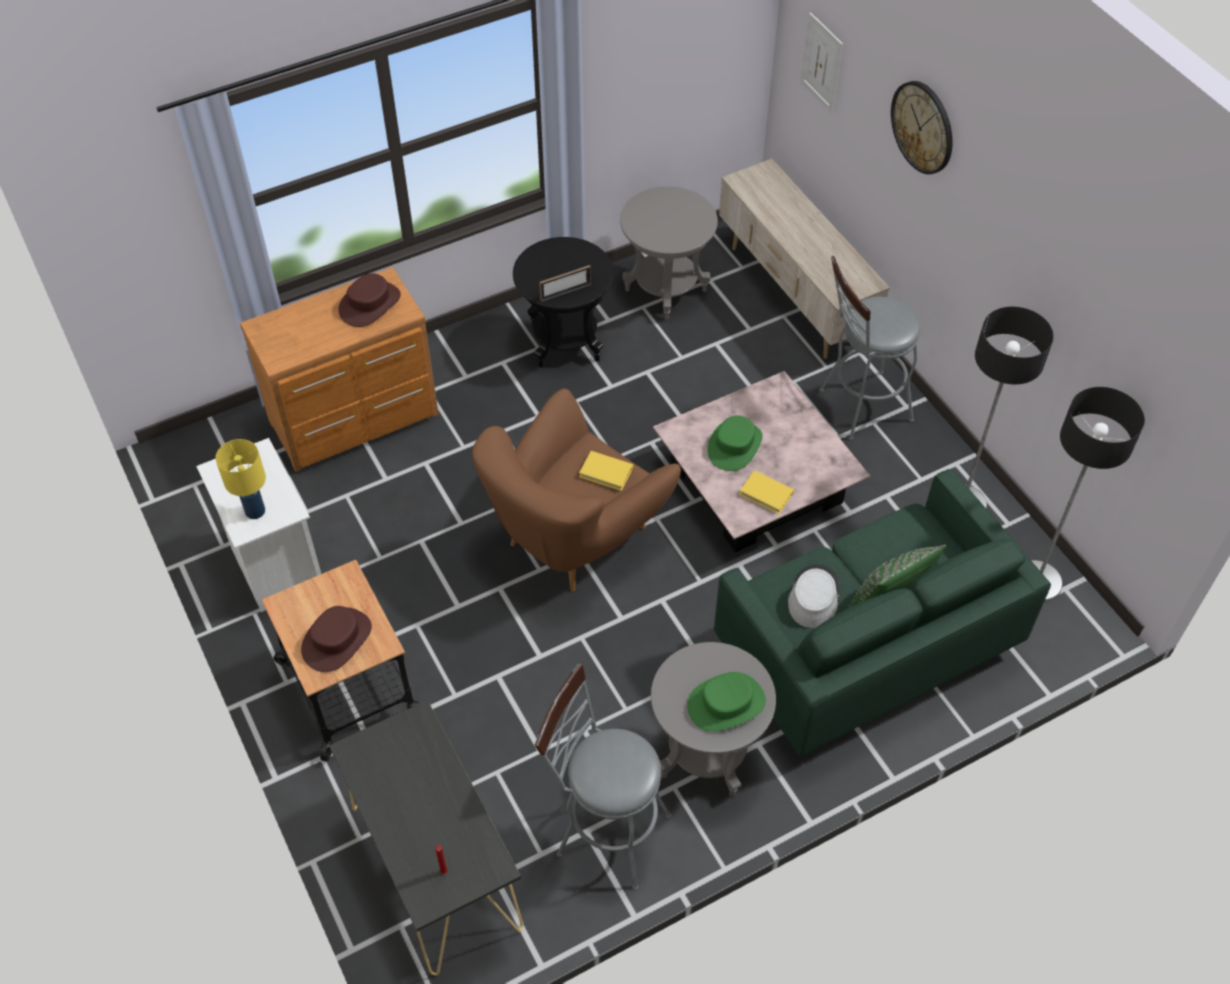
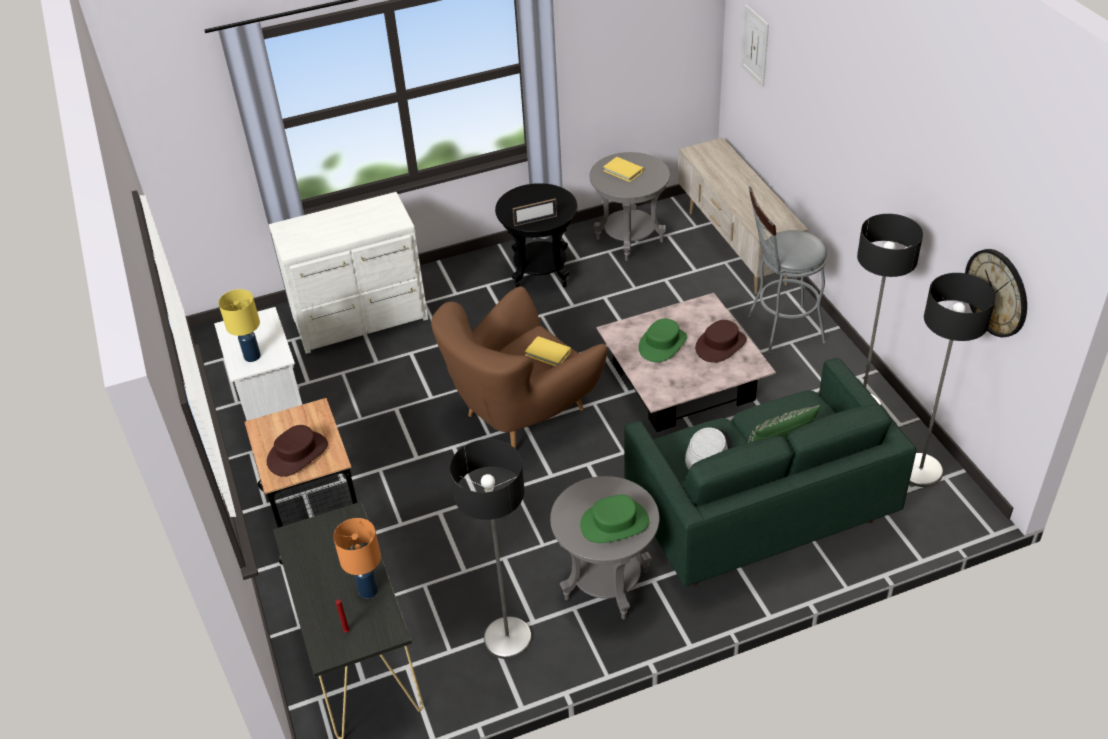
camera: 10 degrees right, 10 degrees down
brown dresser [240,267,439,472] -> white dresser [269,192,428,354]
brown hat [338,273,401,327] -> brown hat moved to [695,320,747,363]
grey stool [535,663,671,890] -> floor lamp [450,439,532,659]
yellow book [739,470,794,514] -> yellow book moved to [603,157,644,182]
wall clock [891,81,953,174] -> wall clock moved to [965,249,1027,337]
none -> orange table lamp [333,518,381,598]

